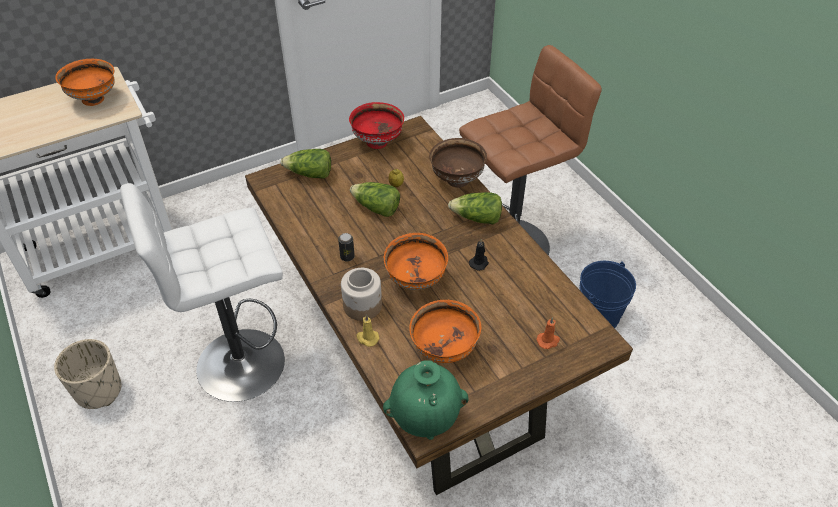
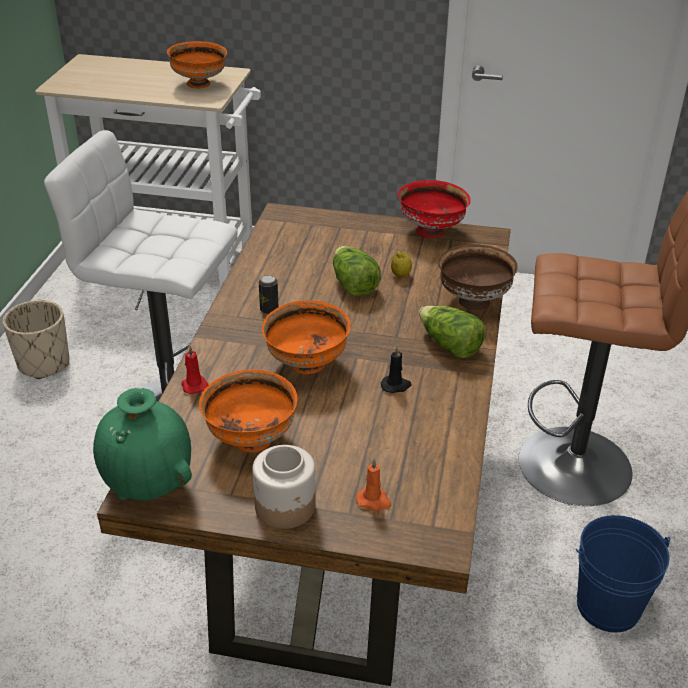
camera: 40 degrees right, 10 degrees down
lettuce [280,149,331,179] -> none
jar [341,268,382,321] -> jar moved to [252,445,316,529]
yellow candle [356,314,380,347] -> red candle [181,346,209,394]

